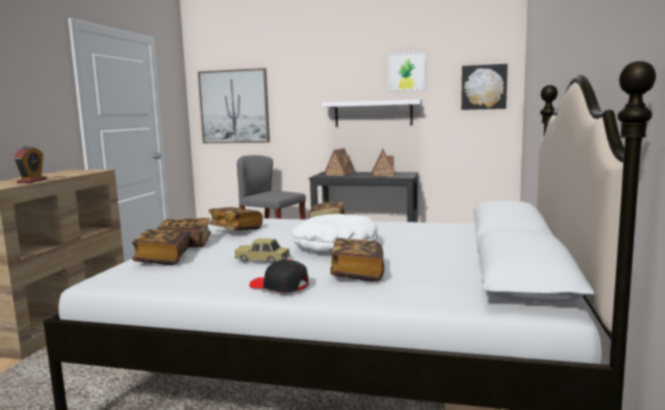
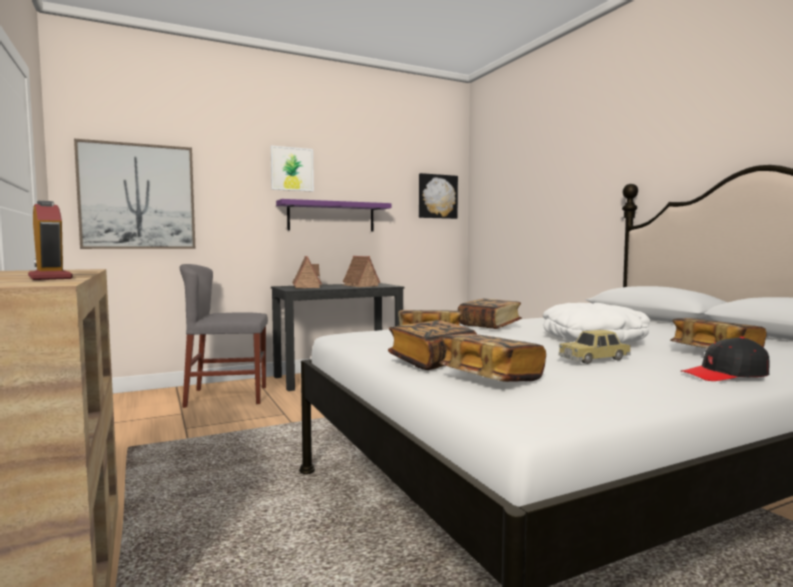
camera: 40 degrees left, 5 degrees down
white shelf [322,99,422,126] -> purple shelf [276,199,391,231]
picture [389,52,426,91] -> picture moved to [271,146,314,192]

